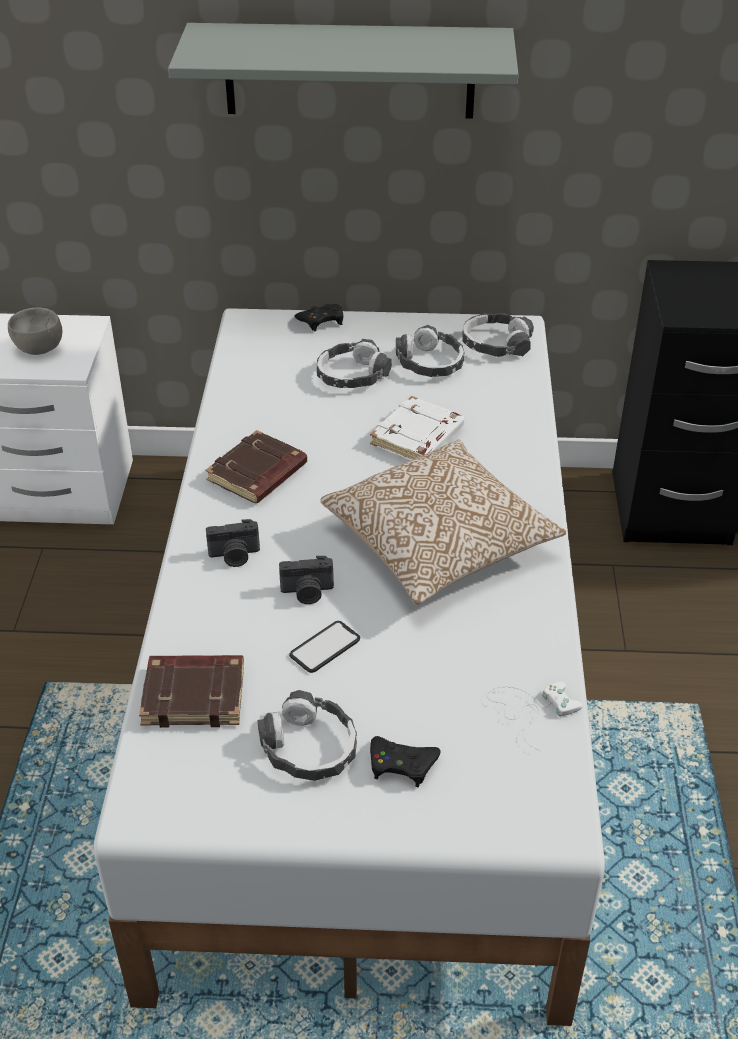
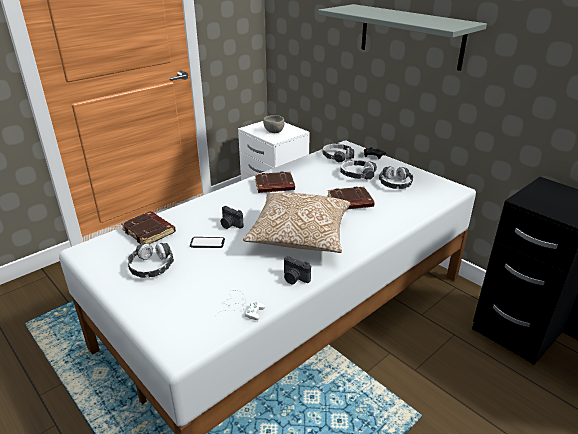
camera: 45 degrees right, 10 degrees down
camera [206,519,260,567] -> camera moved to [284,256,311,284]
white book [370,396,464,460] -> brown book [327,187,375,210]
black game controller [370,736,441,787] -> none
headphones [462,313,534,357] -> headphones moved to [322,143,354,163]

